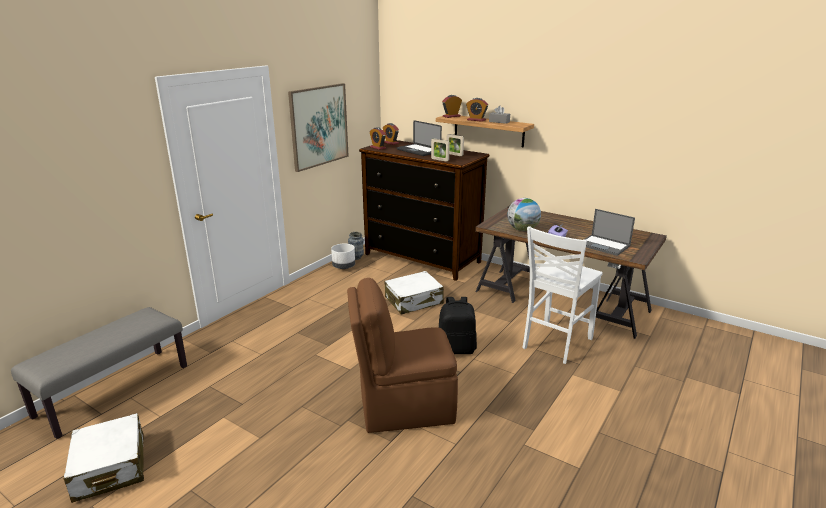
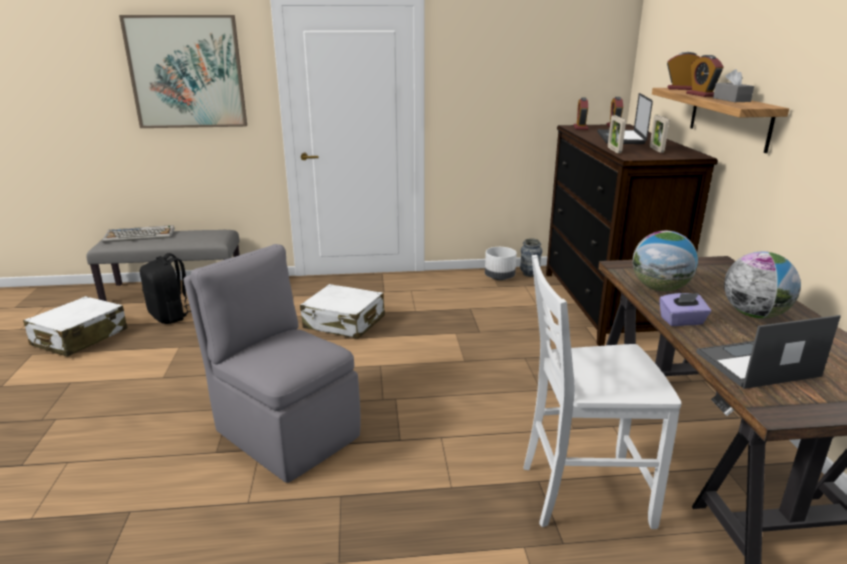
camera: 50 degrees right, 0 degrees up
picture [288,83,349,172] -> picture moved to [119,15,247,128]
brown chair [347,278,458,433] -> grey chair [184,244,360,483]
white suitcase [384,271,444,315] -> white suitcase moved to [300,284,385,339]
black backpack [439,297,477,354] -> black backpack moved to [140,253,191,324]
laptop [585,209,635,256] -> laptop turned 75 degrees clockwise [696,315,841,389]
none -> keyboard [102,225,175,243]
none -> globe [724,252,801,318]

